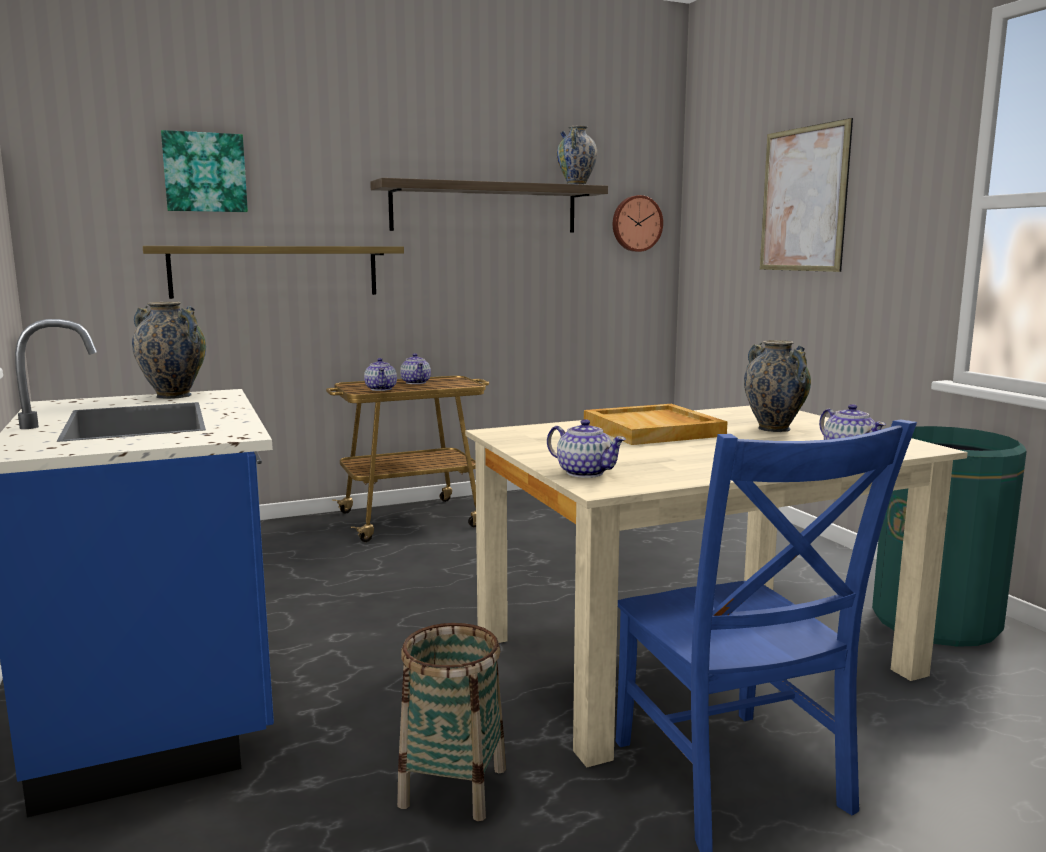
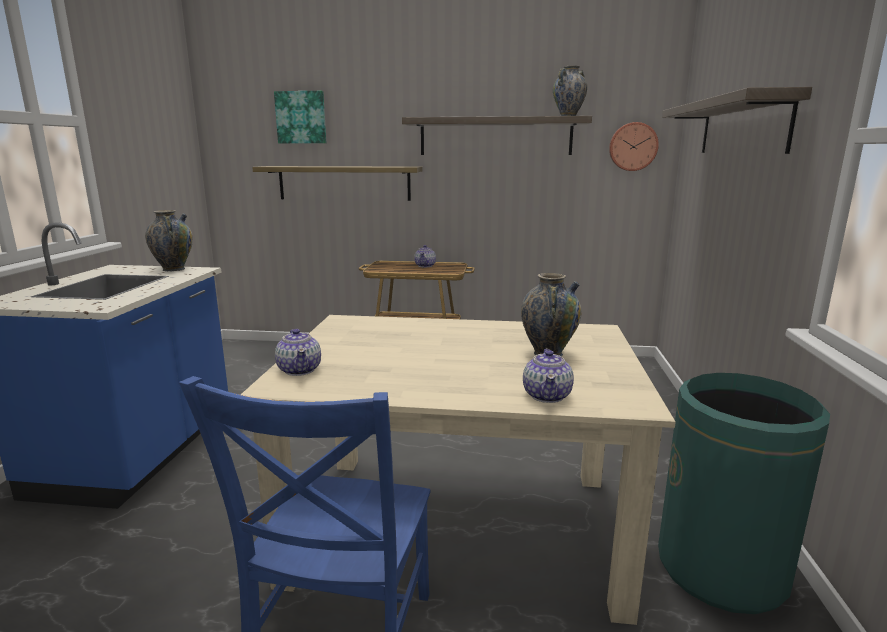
camera: 30 degrees right, 5 degrees up
teapot [364,358,397,391] -> none
basket [397,623,506,821] -> none
beige tray [584,404,728,445] -> none
picture [760,118,853,272] -> shelf [662,87,812,154]

